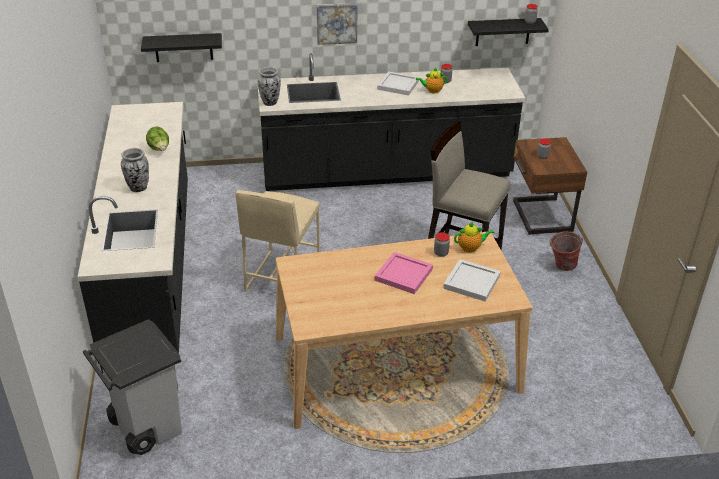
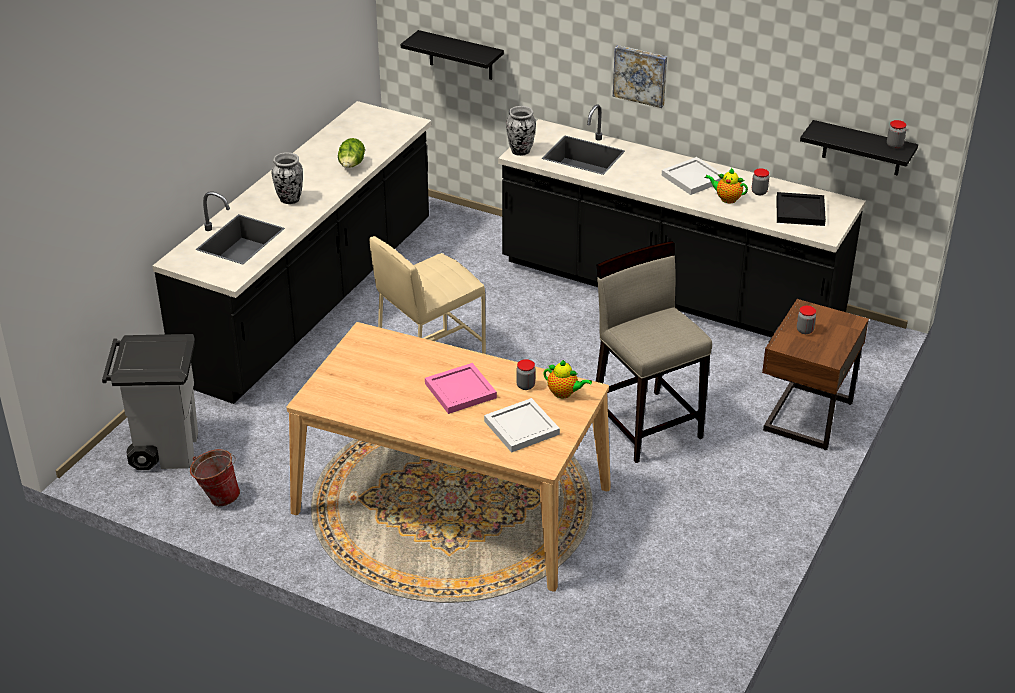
camera: 35 degrees right, 0 degrees up
bucket [549,231,583,271] -> bucket moved to [190,449,240,506]
none -> black tray [776,192,826,226]

